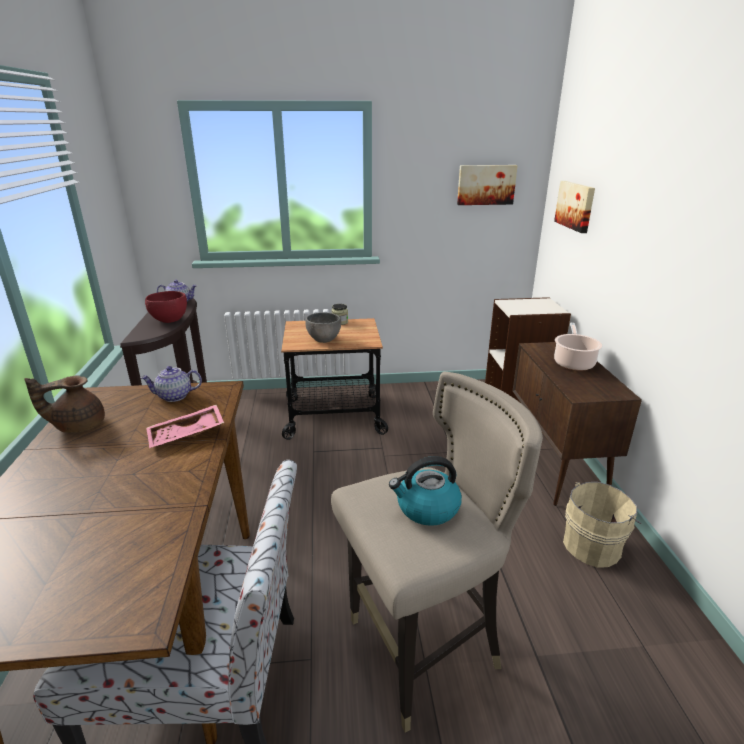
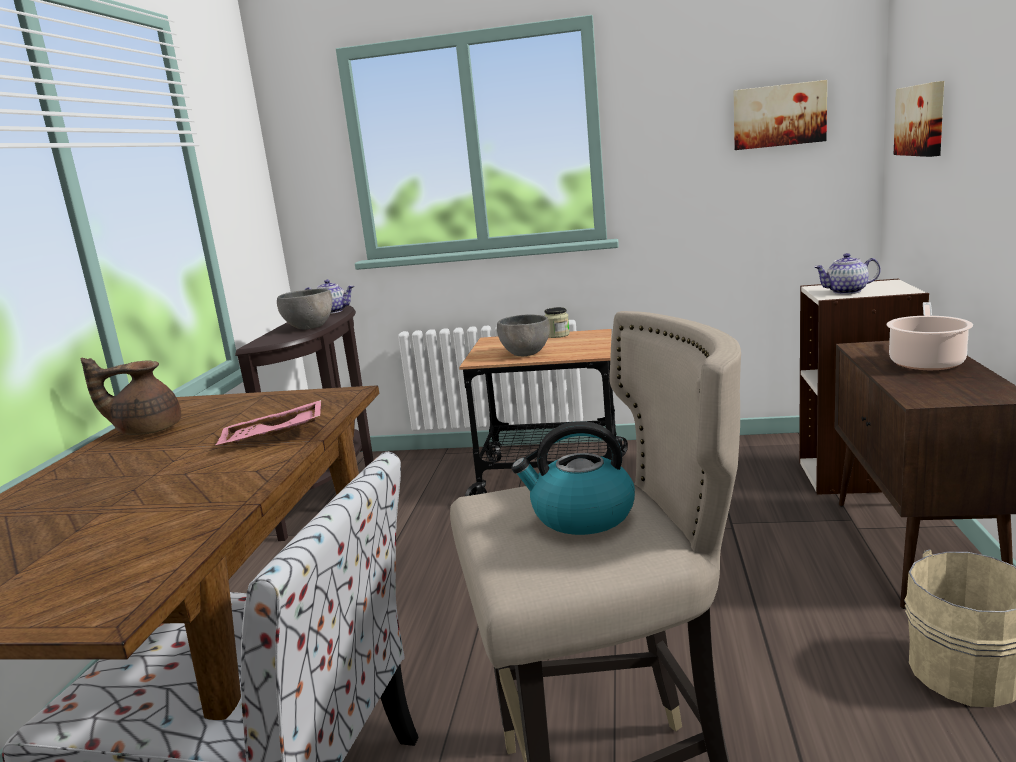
camera: 15 degrees right, 10 degrees down
teapot [140,366,202,402] -> teapot moved to [814,253,881,294]
red bowl [145,291,187,323] -> grey bowl [277,289,332,330]

